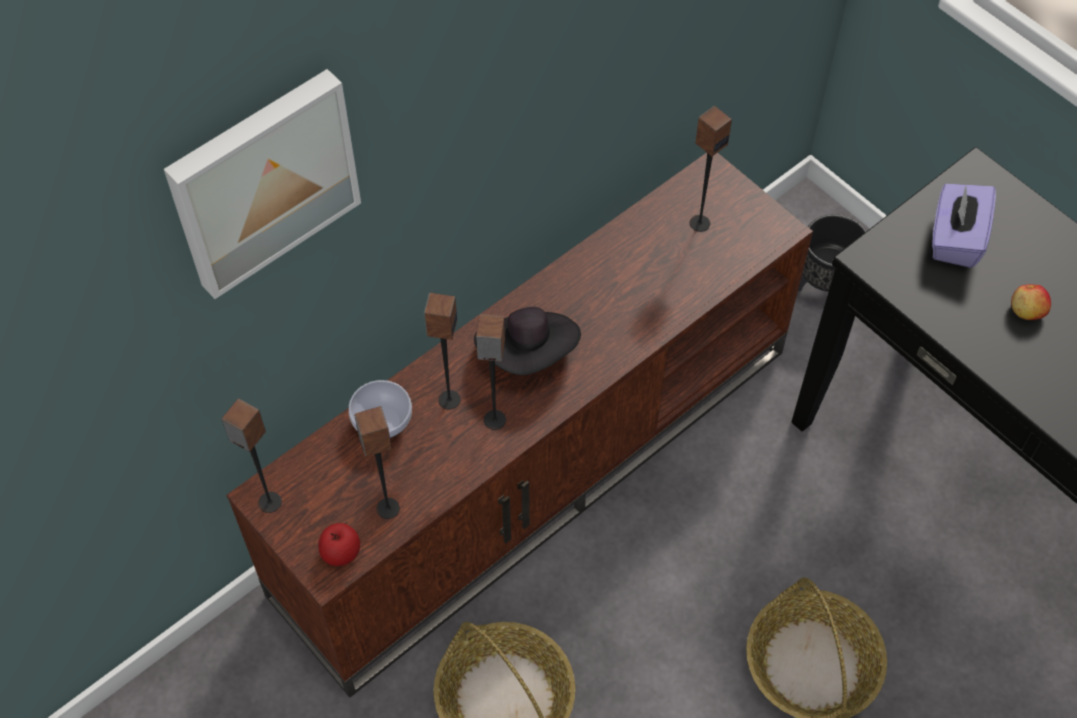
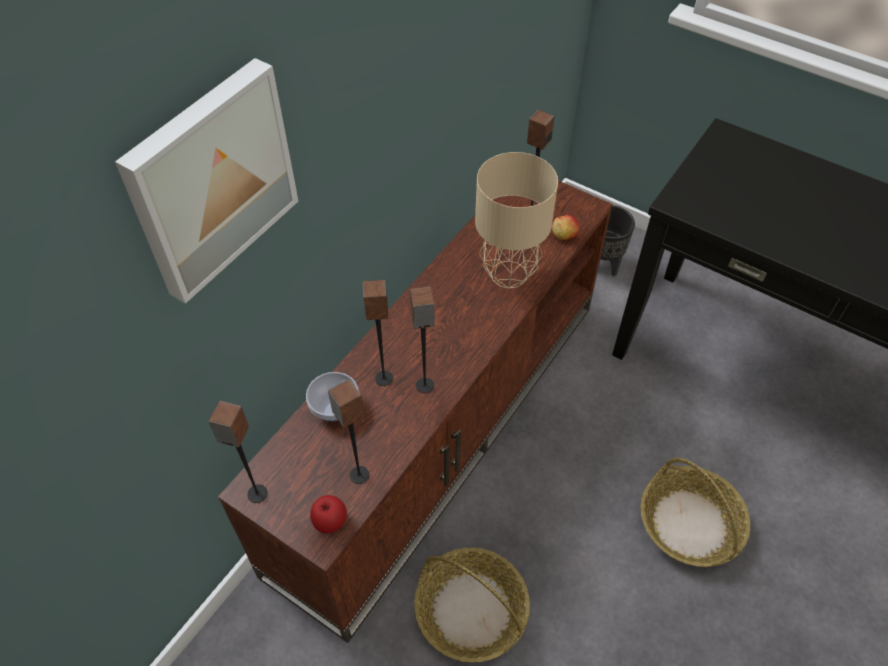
camera: 15 degrees left, 5 degrees down
black hat [474,307,581,375] -> none
purple tissue box [932,184,996,268] -> none
apple [1011,284,1051,320] -> apple moved to [552,215,579,240]
none -> beige table lamp [475,152,558,289]

